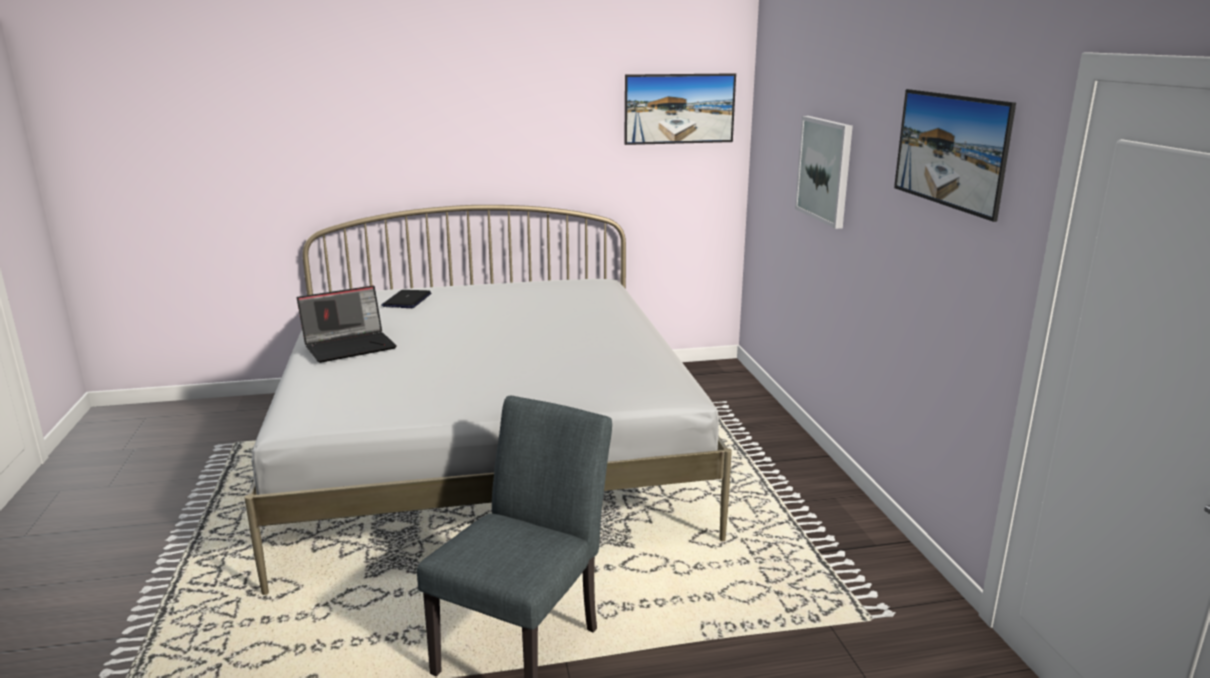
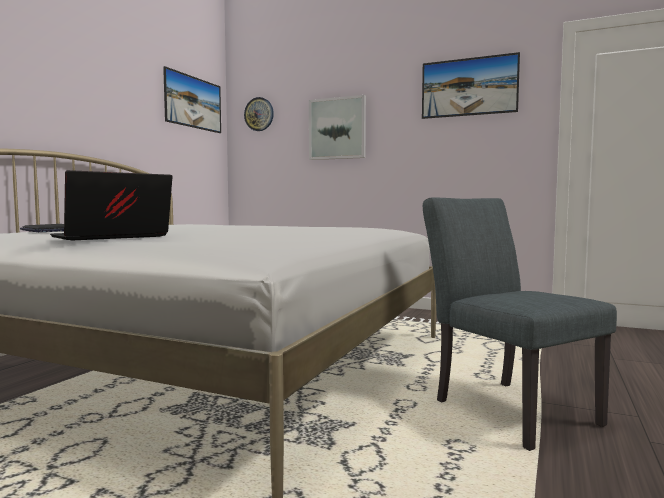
camera: 55 degrees left, 15 degrees down
laptop [297,285,397,363] -> laptop turned 135 degrees counterclockwise [50,170,173,241]
none -> wall clock [244,97,274,131]

